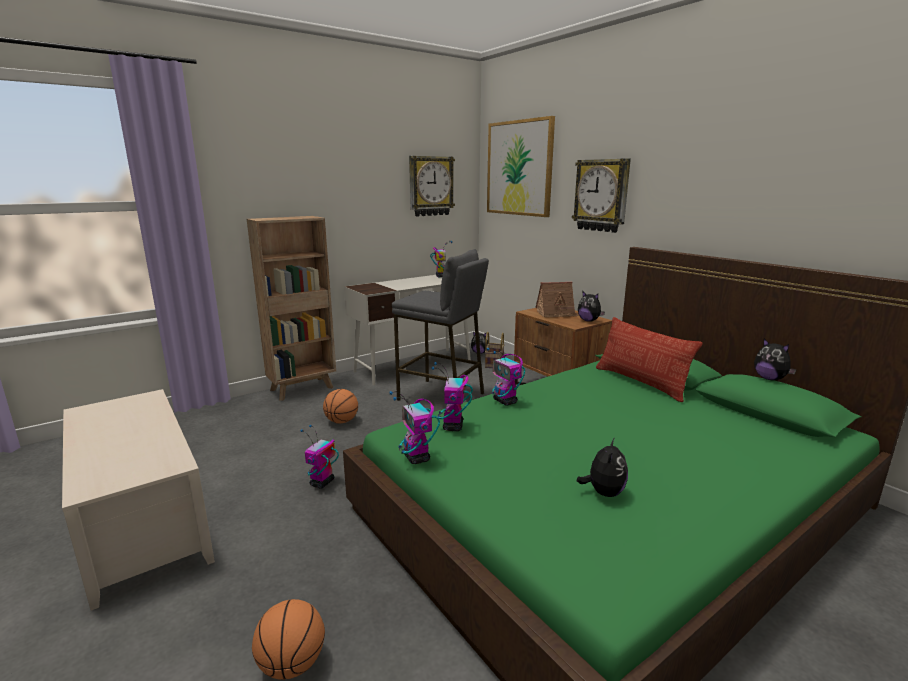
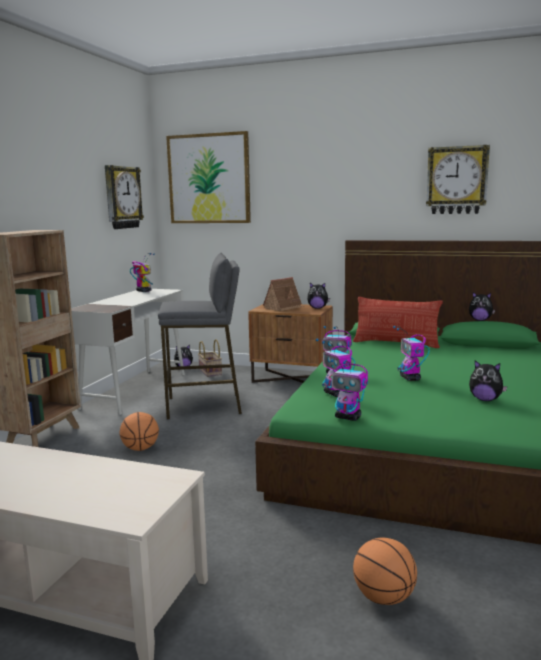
camera: 35 degrees left, 5 degrees down
toy robot [301,424,339,489] -> toy robot moved to [393,326,430,381]
wall clock [572,159,631,233] -> wall clock moved to [426,145,490,214]
plush toy [577,437,628,497] -> plush toy turned 135 degrees clockwise [469,360,508,401]

